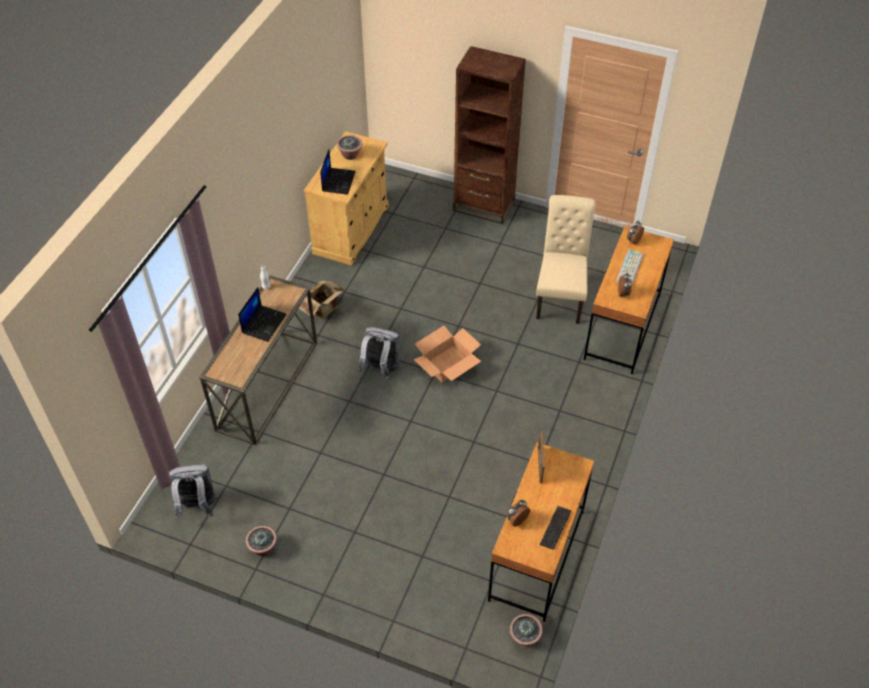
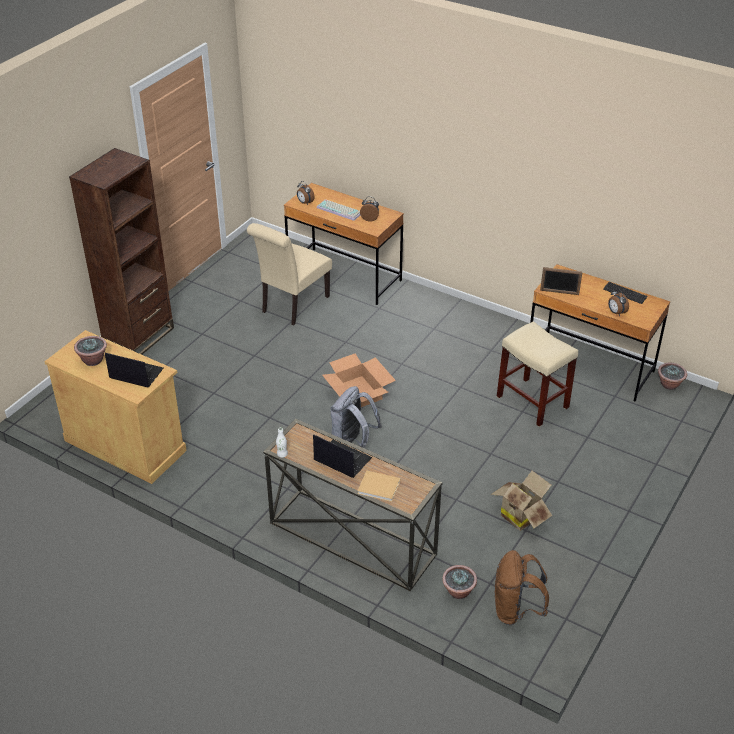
camera: 80 degrees left, 10 degrees down
grey backpack [169,465,217,520] -> brown backpack [494,550,549,625]
potted plant [246,526,277,556] -> potted plant moved to [442,565,477,599]
cardboard box [299,280,344,319] -> cardboard box moved to [490,471,552,531]
beige chair [536,195,596,324] -> beige chair turned 75 degrees counterclockwise [247,223,332,325]
none -> beige book [358,470,400,502]
none -> beige stool [497,321,578,427]

